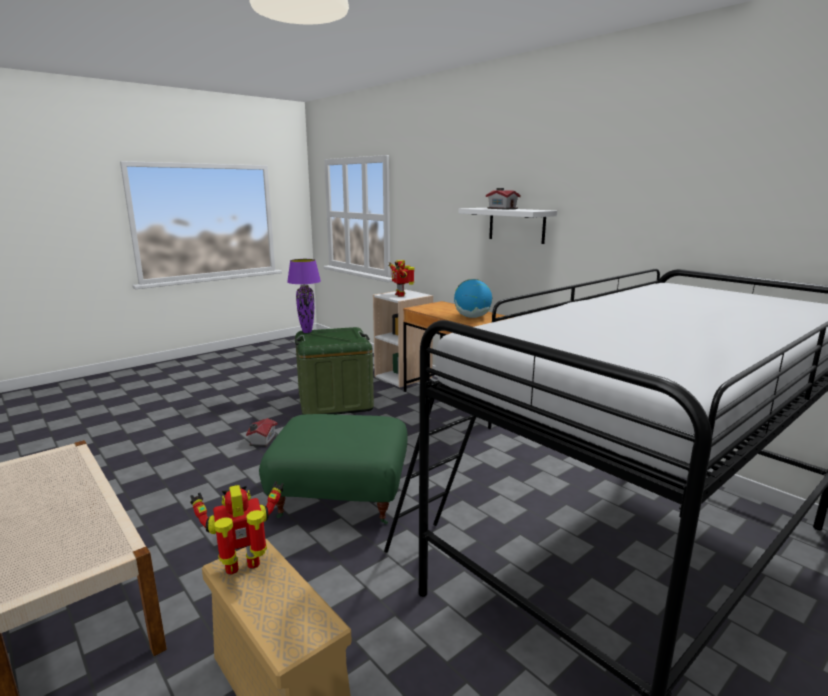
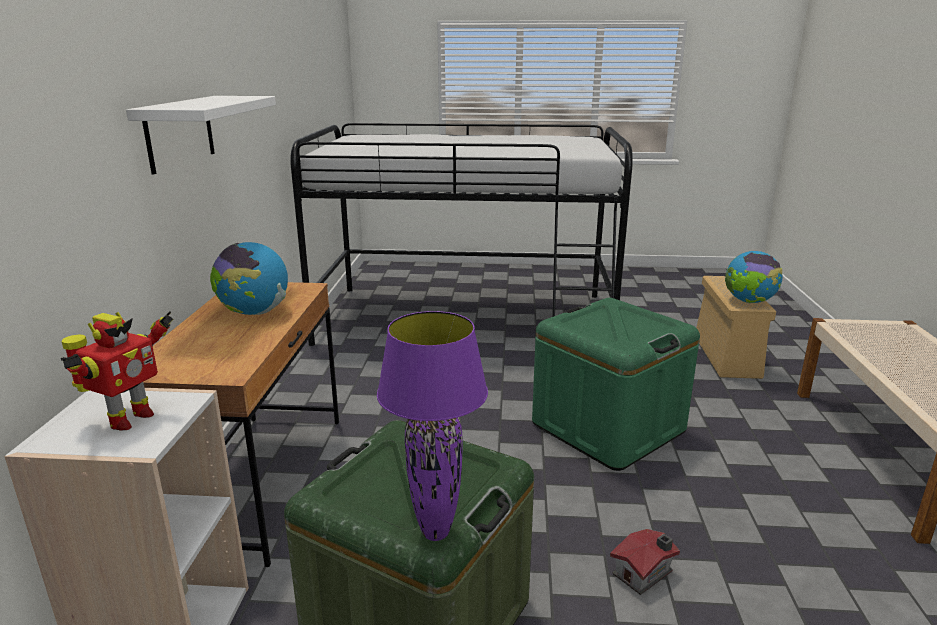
camera: 135 degrees left, 5 degrees up
toy robot [190,481,284,574] -> globe [725,251,782,303]
green ottoman [259,414,408,524] -> green storage box [532,298,700,471]
toy house [486,188,520,209] -> none

